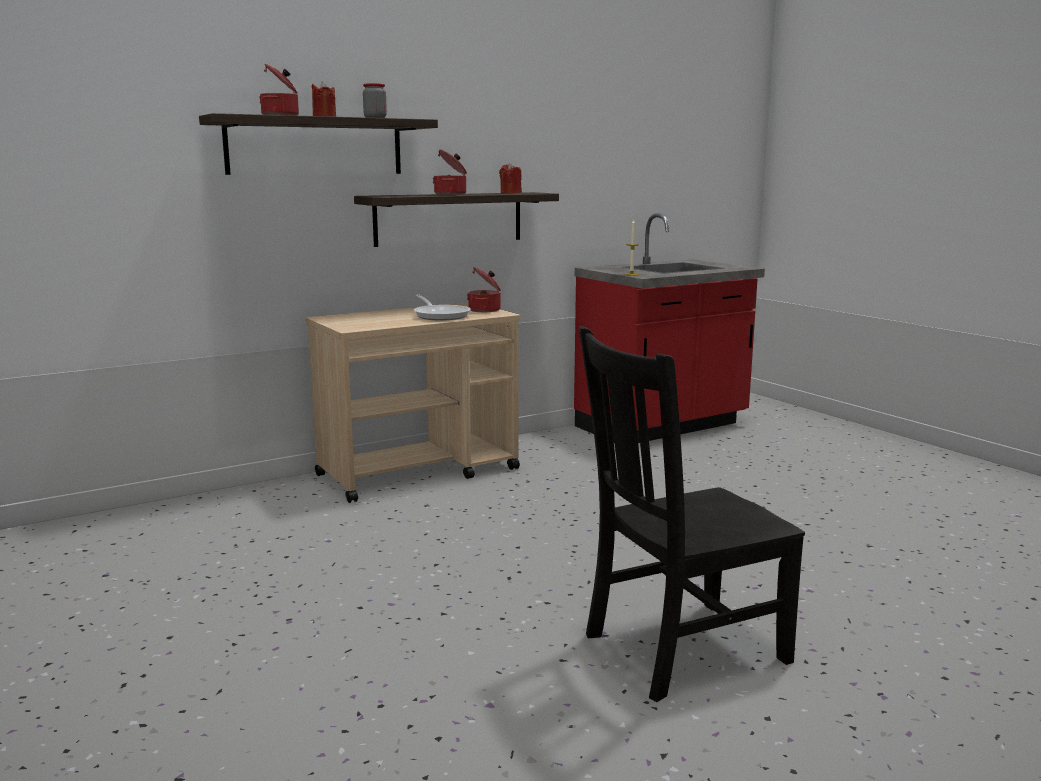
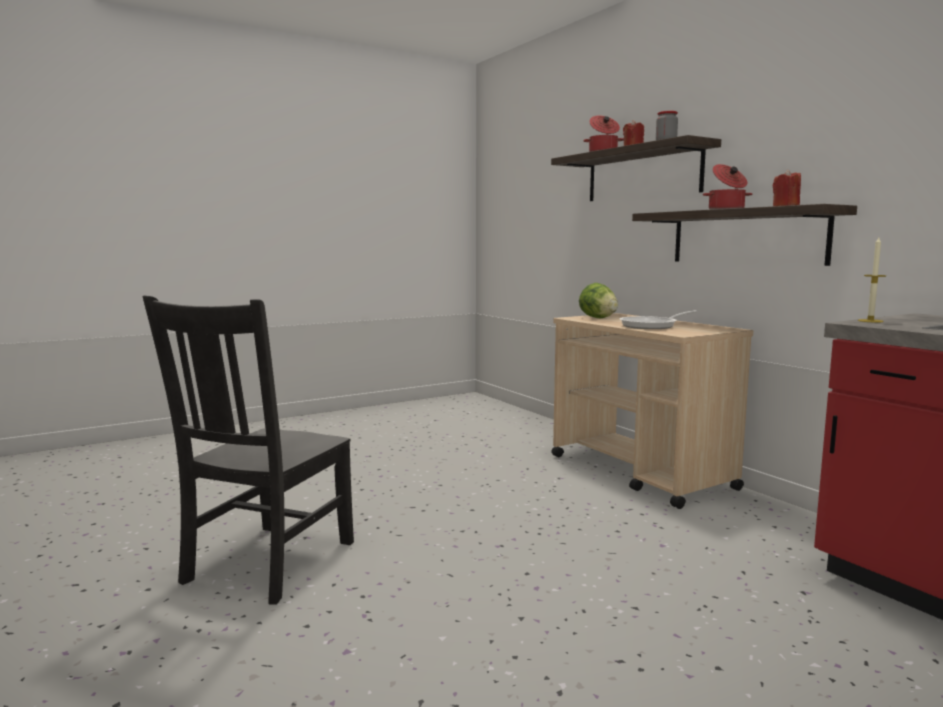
camera: 90 degrees right, 5 degrees down
cooking pot [467,267,501,312] -> none
black chair [578,326,805,702] -> black chair turned 135 degrees counterclockwise [143,295,354,605]
none -> lettuce [579,283,618,318]

